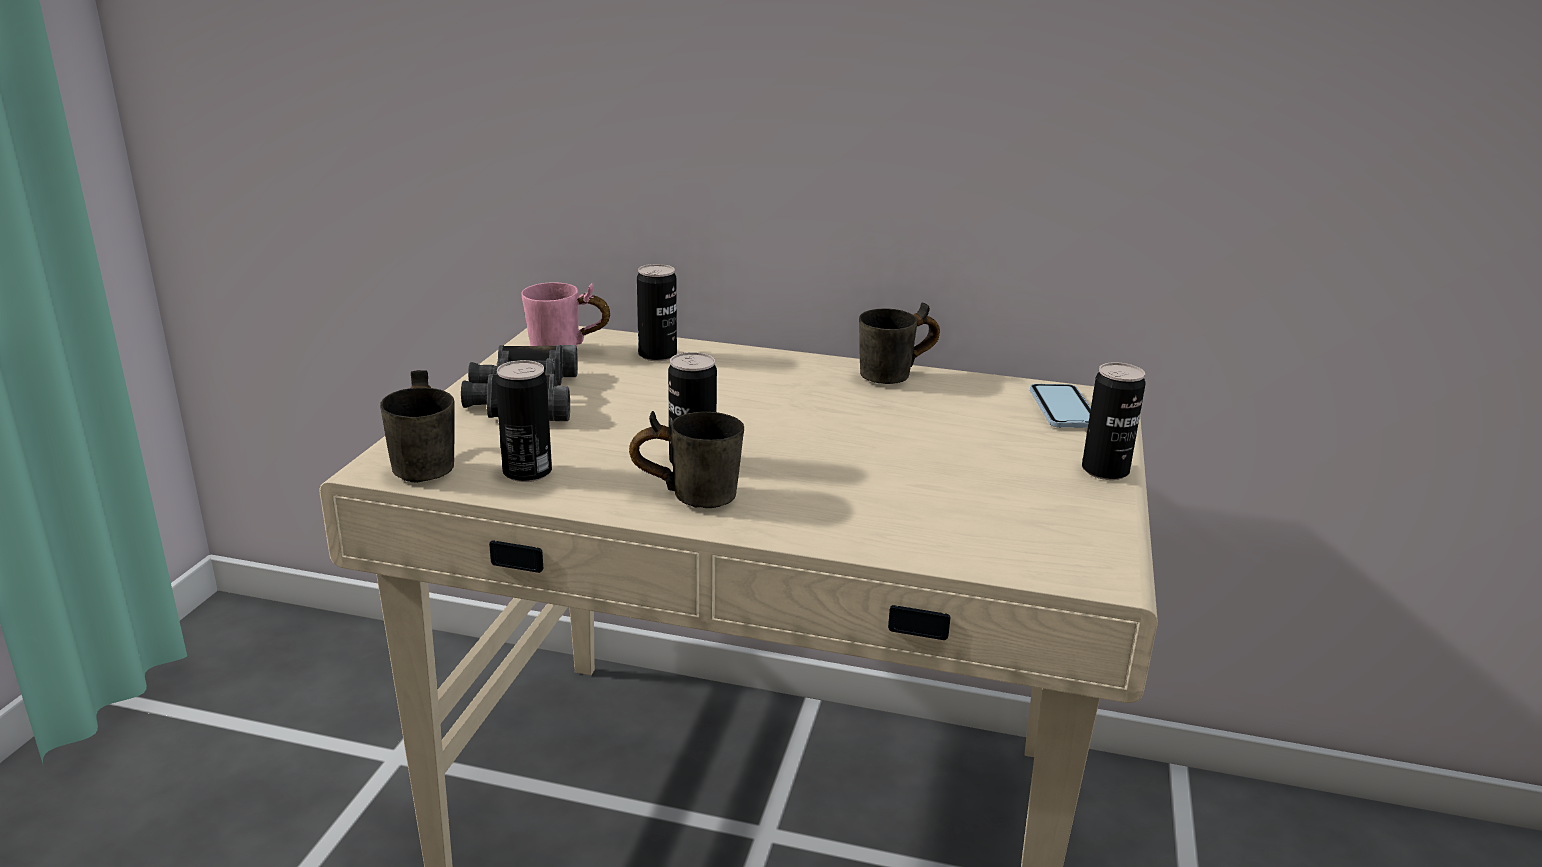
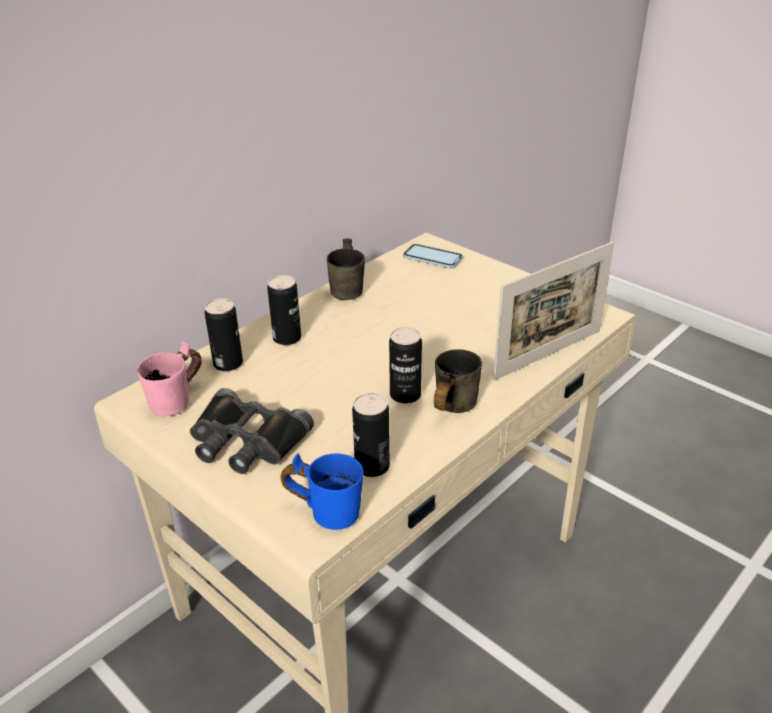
camera: 60 degrees left, 10 degrees up
grey mug [380,370,455,483] -> blue mug [281,453,363,530]
can [1082,362,1146,480] -> can moved to [267,275,301,345]
none -> picture frame [493,241,615,380]

